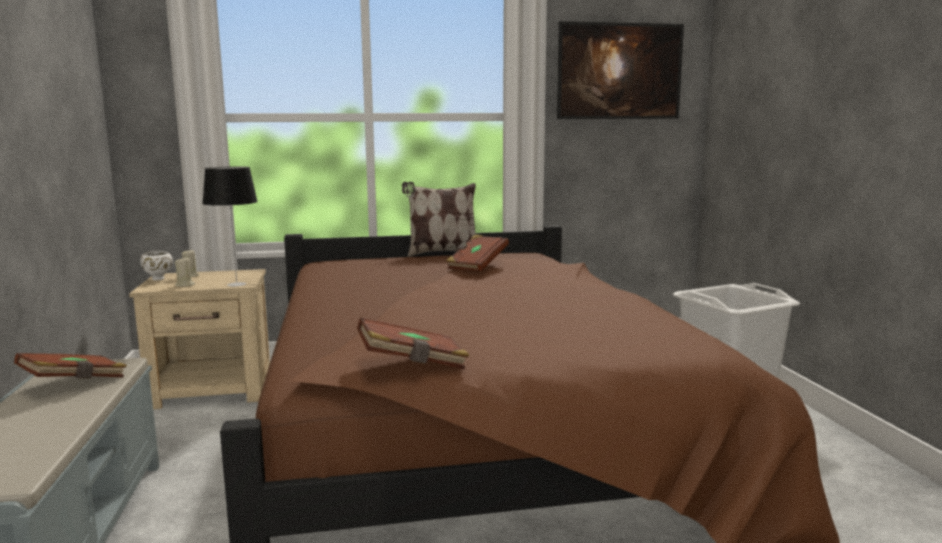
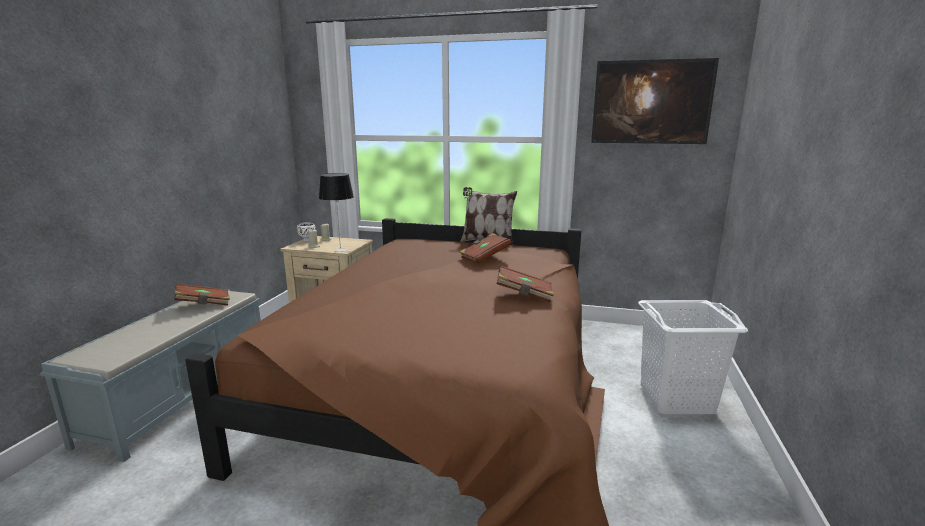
camera: 25 degrees right, 5 degrees up
brown book [357,318,469,369] -> brown book moved to [497,266,554,302]

